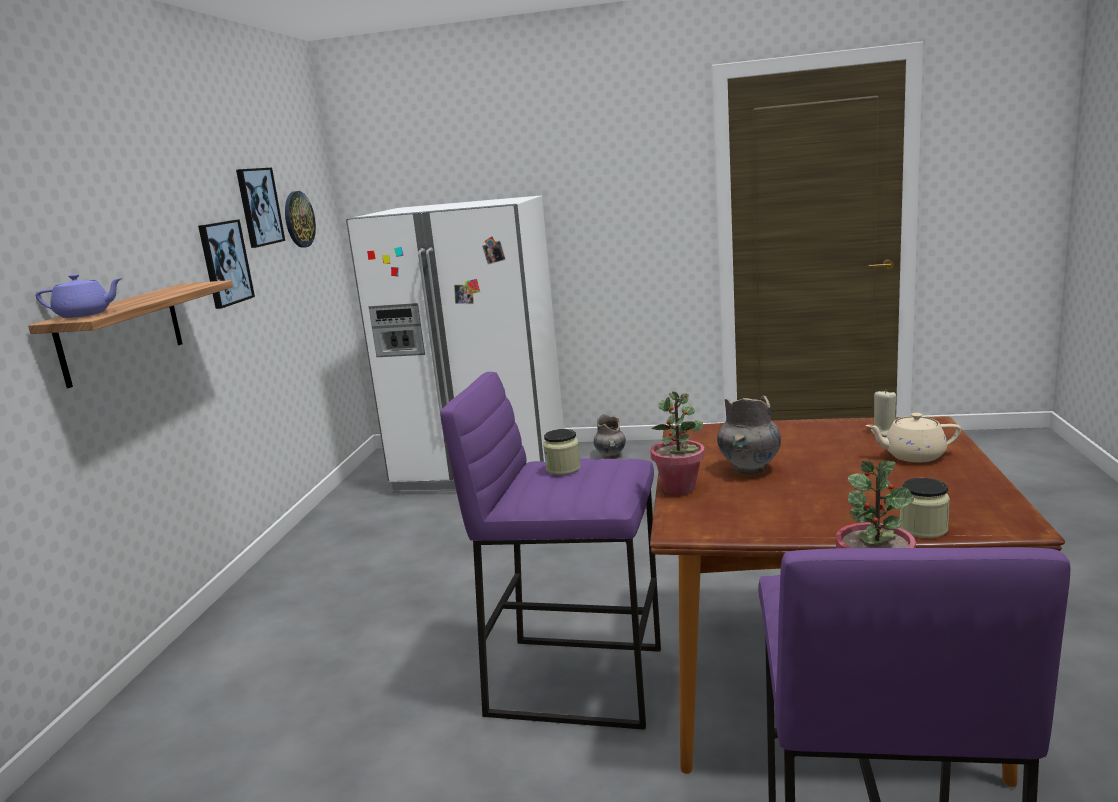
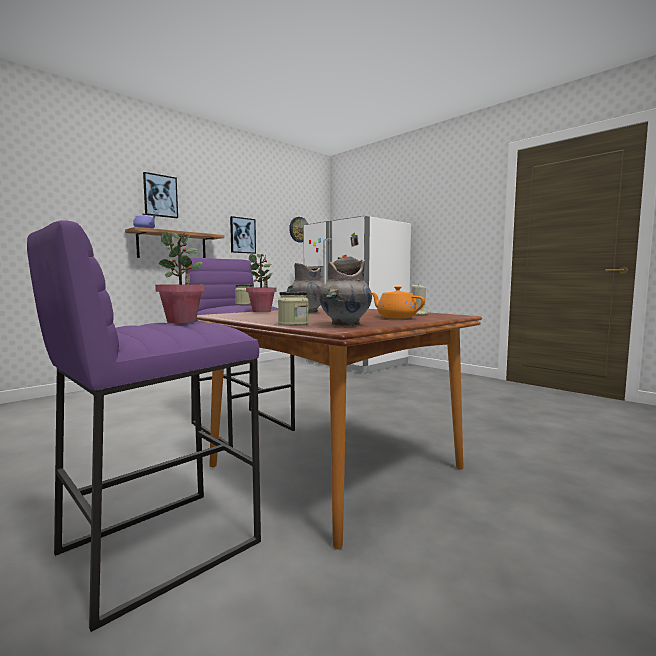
camera: 35 degrees right, 10 degrees down
picture [236,168,285,248] -> picture moved to [143,172,178,218]
grey vase [594,414,626,459] -> grey vase moved to [319,257,372,326]
beige teapot [865,413,961,462] -> orange teapot [371,286,425,318]

